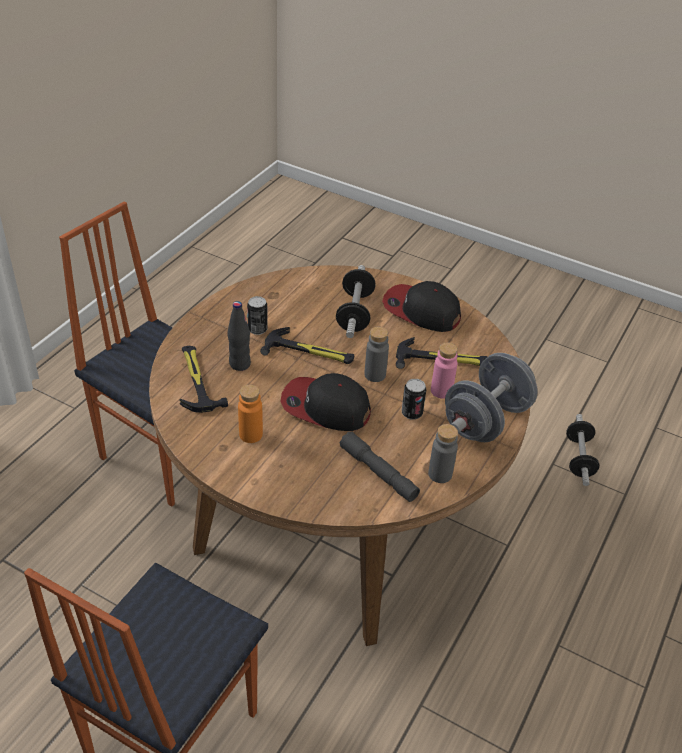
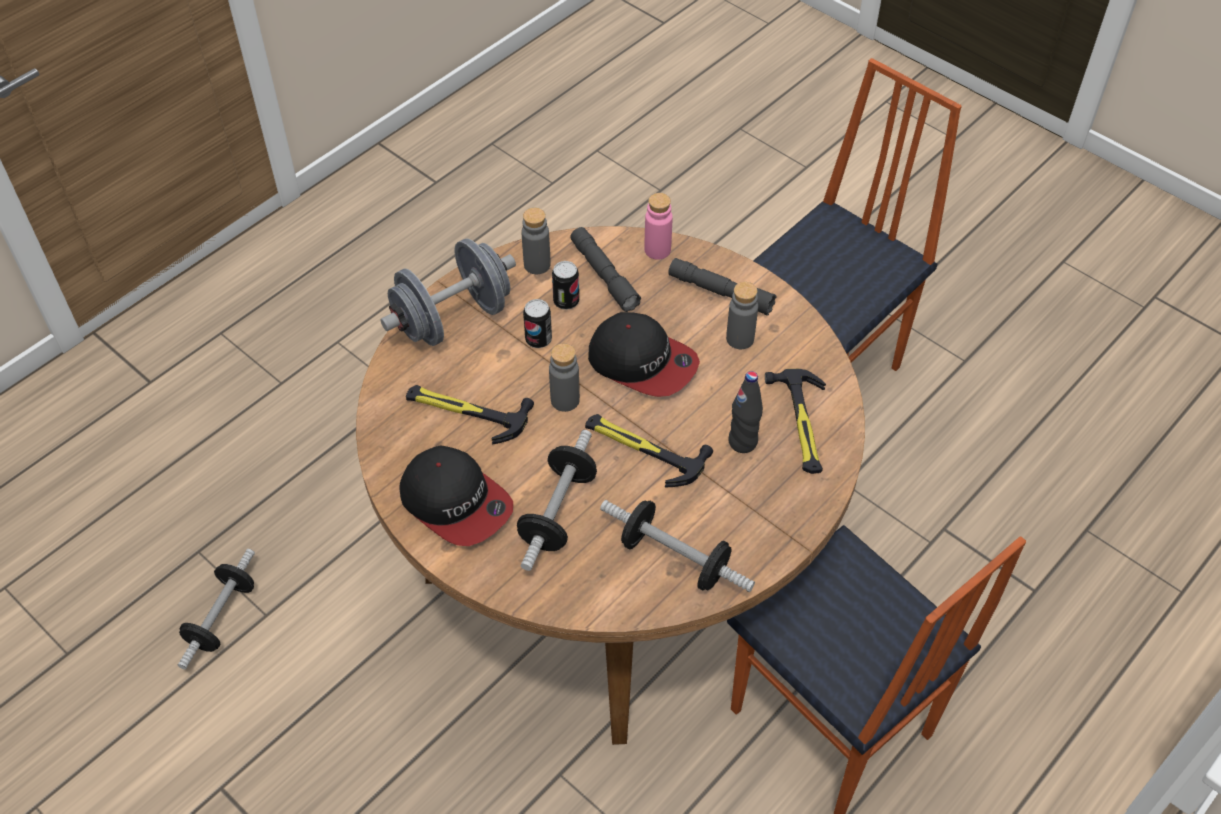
camera: 165 degrees left, 10 degrees up
orange bottle [238,385,263,443] -> grey bottle [726,282,758,349]
can [247,296,268,335] -> can moved to [552,261,579,310]
pink bottle [431,343,458,398] -> pink bottle moved to [644,193,673,260]
none -> dumbbell [600,500,755,592]
none -> grey flashlight [668,258,776,316]

